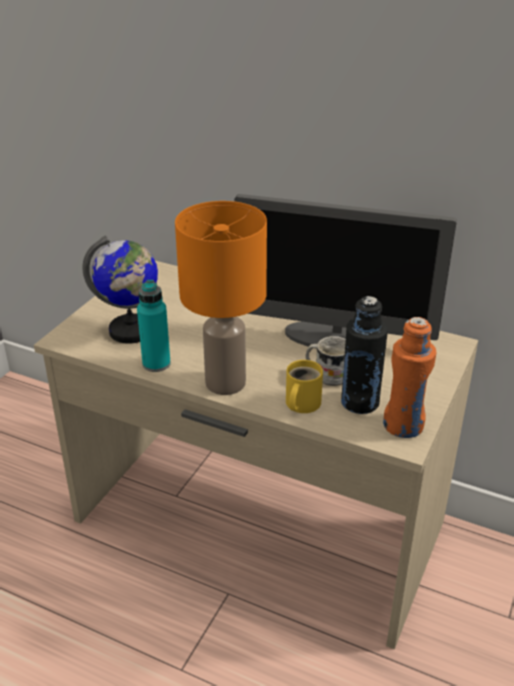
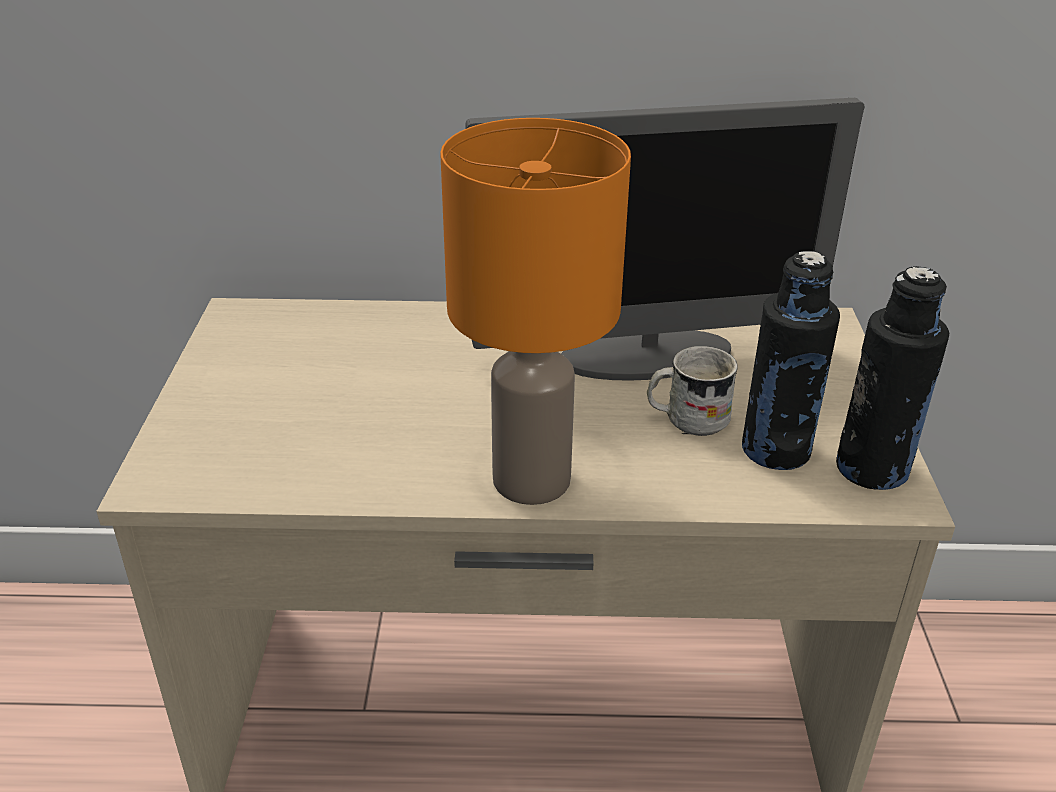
camera: 25 degrees left, 0 degrees up
globe [82,235,158,344] -> none
turquoise bottle [137,280,171,372] -> none
yellow mug [286,360,323,413] -> none
orange bottle [383,317,436,438] -> black bottle [836,266,949,490]

